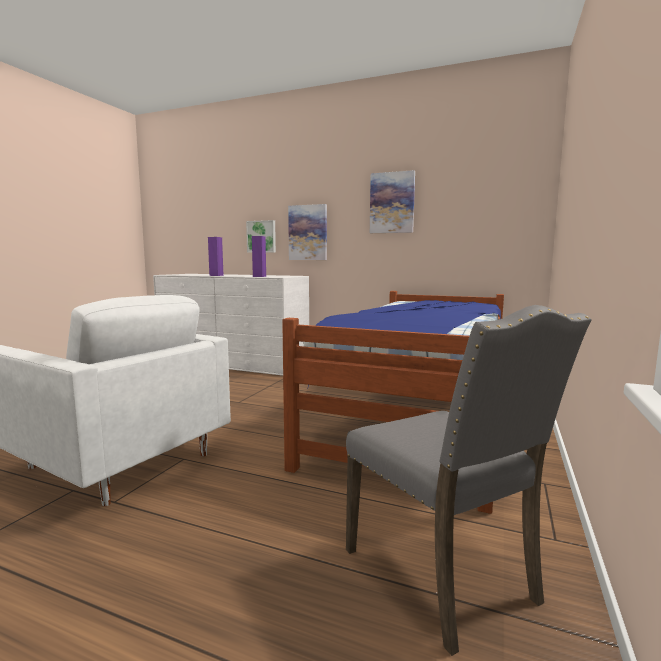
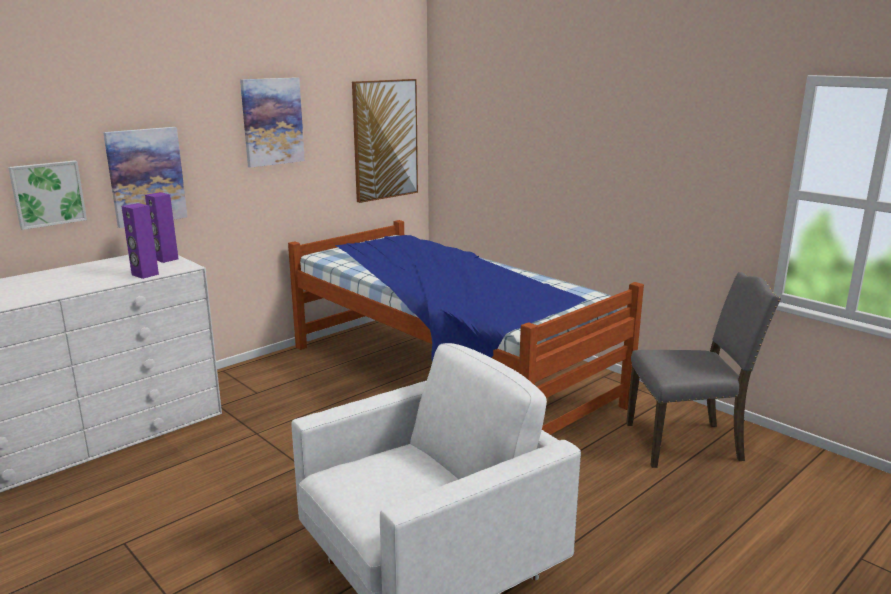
camera: 65 degrees left, 10 degrees up
purple speaker [208,237,223,276] -> purple speaker moved to [145,192,179,263]
none -> picture [352,79,418,203]

